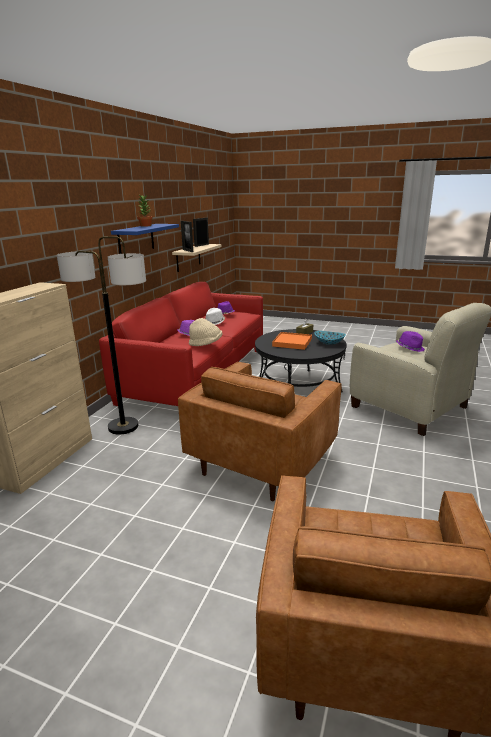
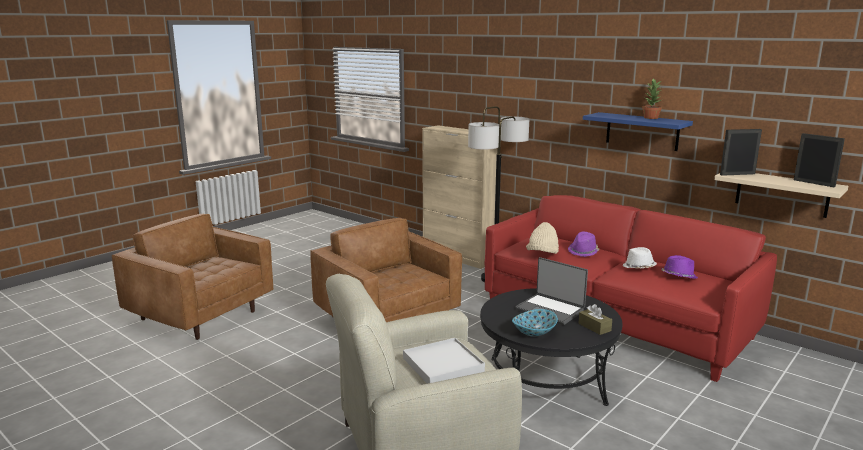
camera: 110 degrees right, 5 degrees down
orange tray [272,332,312,350] -> laptop [515,257,588,325]
purple hat [396,331,424,352] -> white tray [403,338,485,384]

